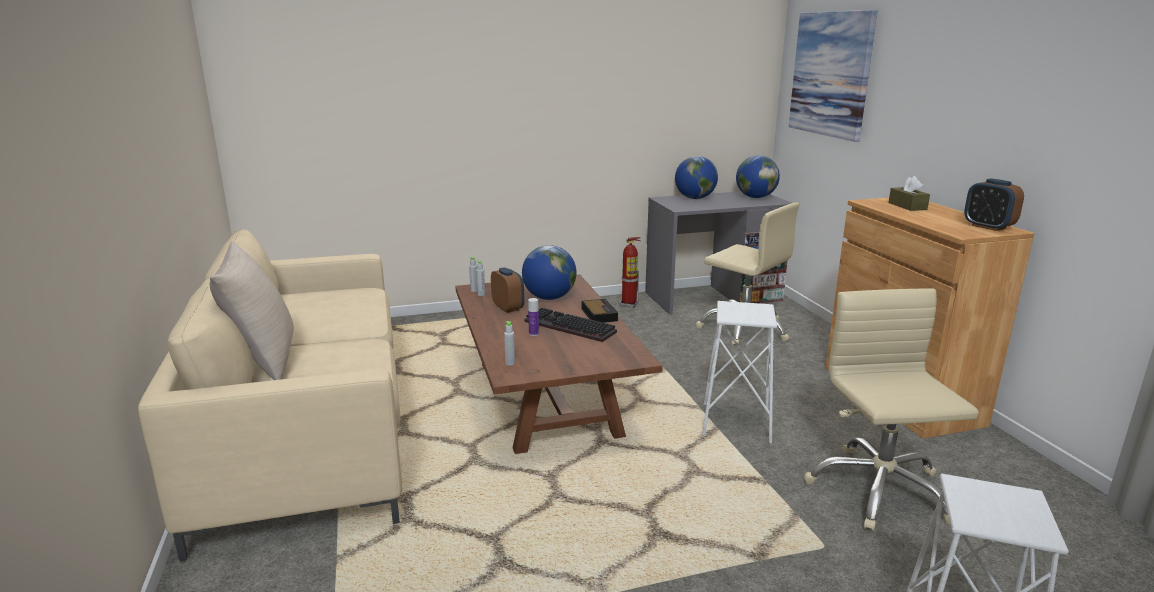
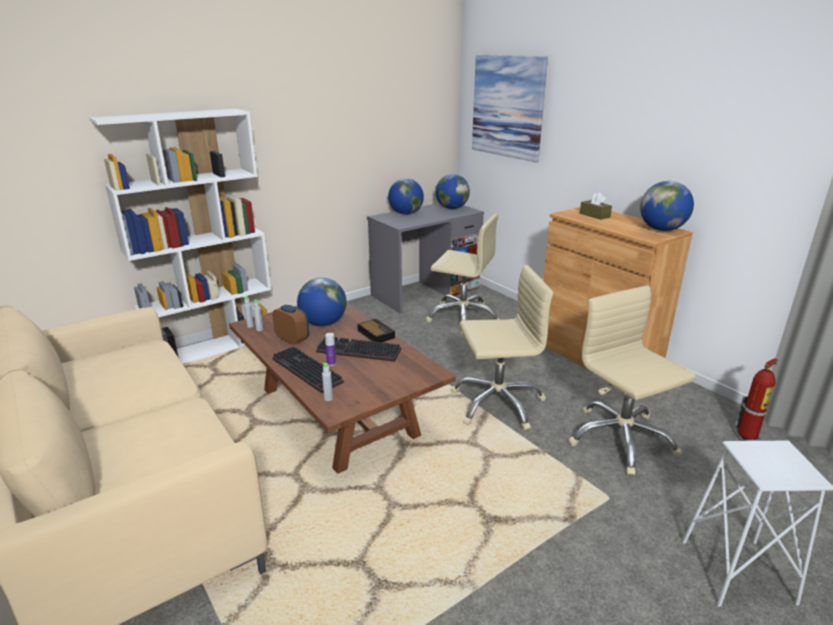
camera: 20 degrees left, 5 degrees up
beige pillow [210,241,294,380] -> none
fire extinguisher [620,237,640,308] -> fire extinguisher moved to [733,358,779,441]
white stool [702,301,777,443] -> beige office chair [451,265,553,431]
alarm clock [964,178,1024,231] -> globe [640,181,694,231]
none -> white bookcase [89,109,271,365]
none -> keyboard [272,346,344,393]

